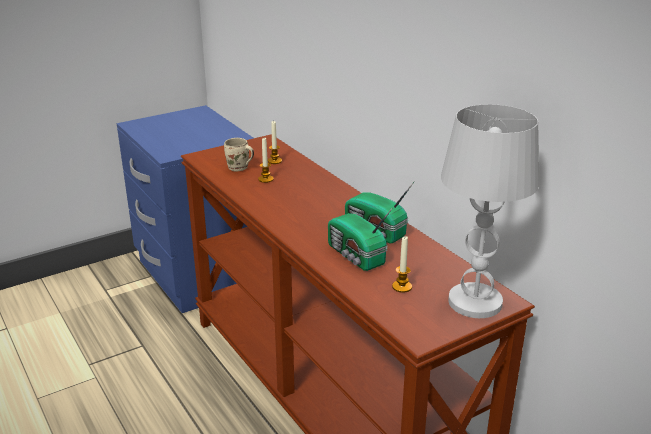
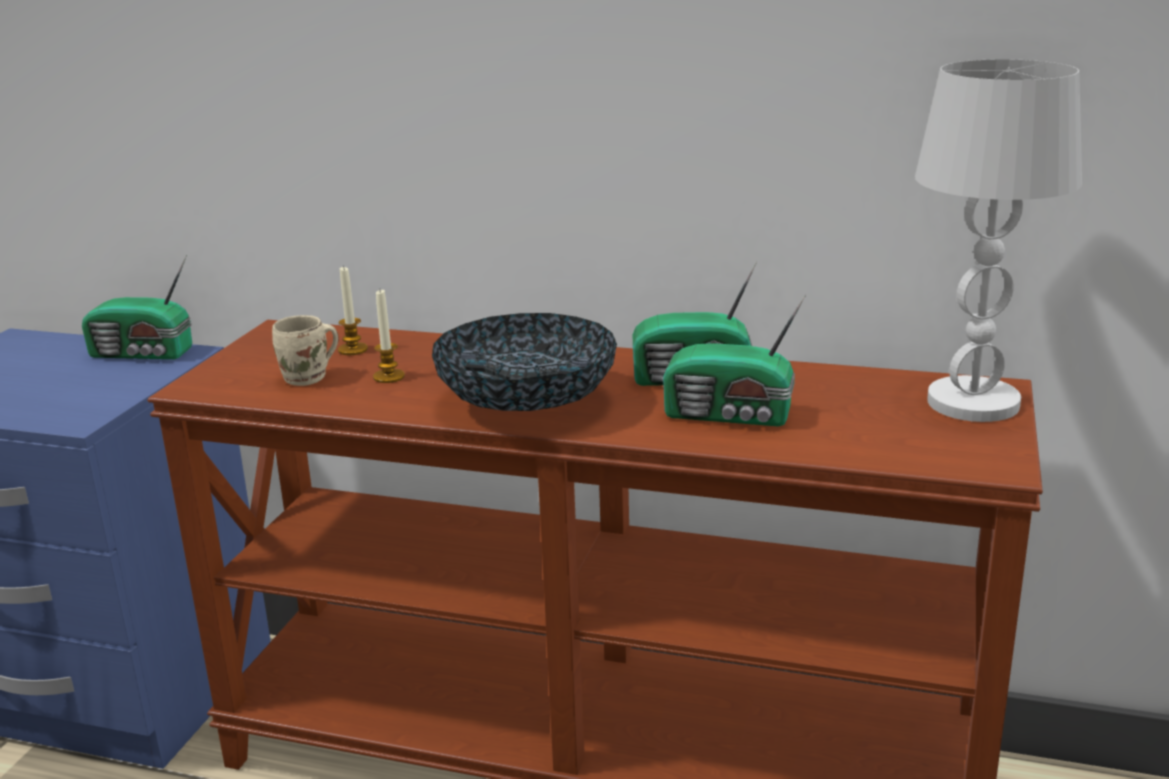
camera: 40 degrees left, 5 degrees down
candle [392,236,412,293] -> none
none -> radio [82,255,192,359]
none -> bowl [432,313,617,411]

